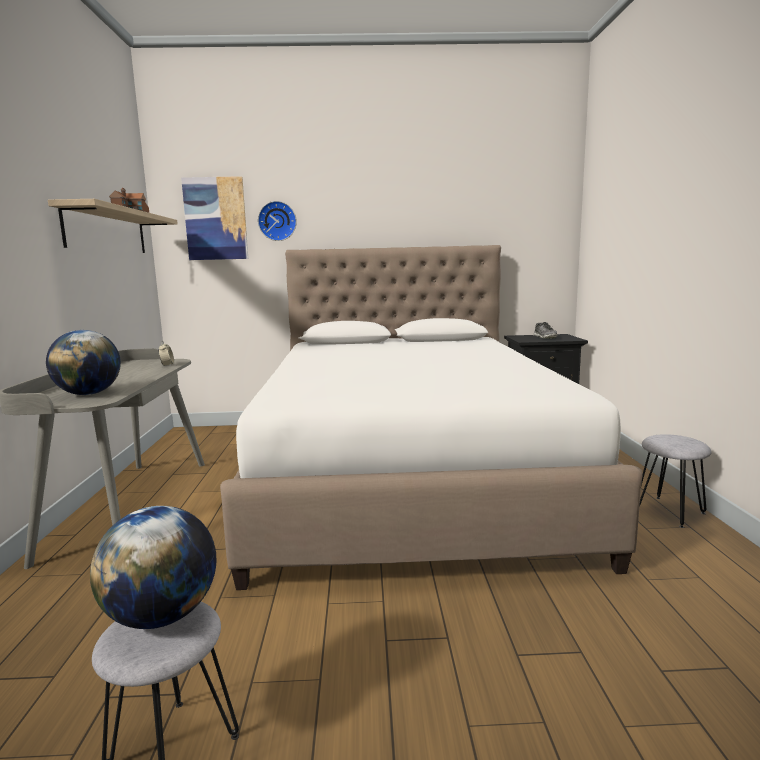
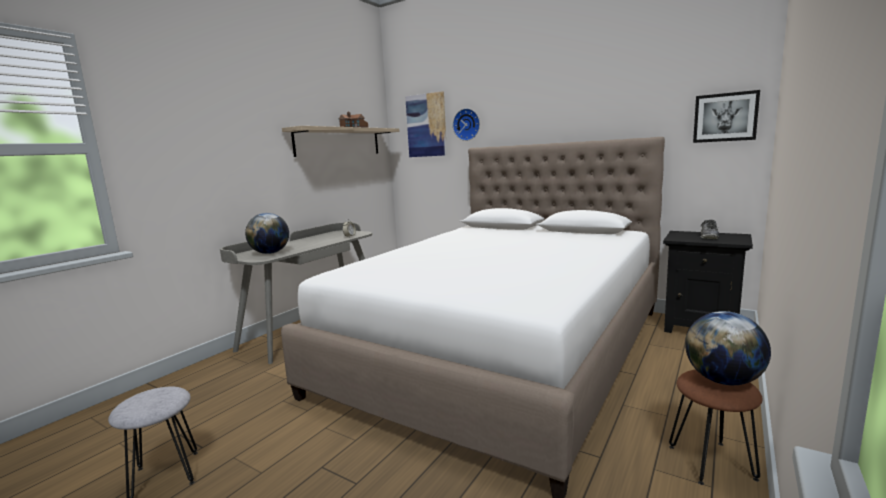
camera: 35 degrees right, 0 degrees up
globe [90,506,216,629] -> globe moved to [685,311,771,385]
grey stool [639,434,711,528] -> brown stool [669,370,762,485]
none -> picture [693,90,760,143]

